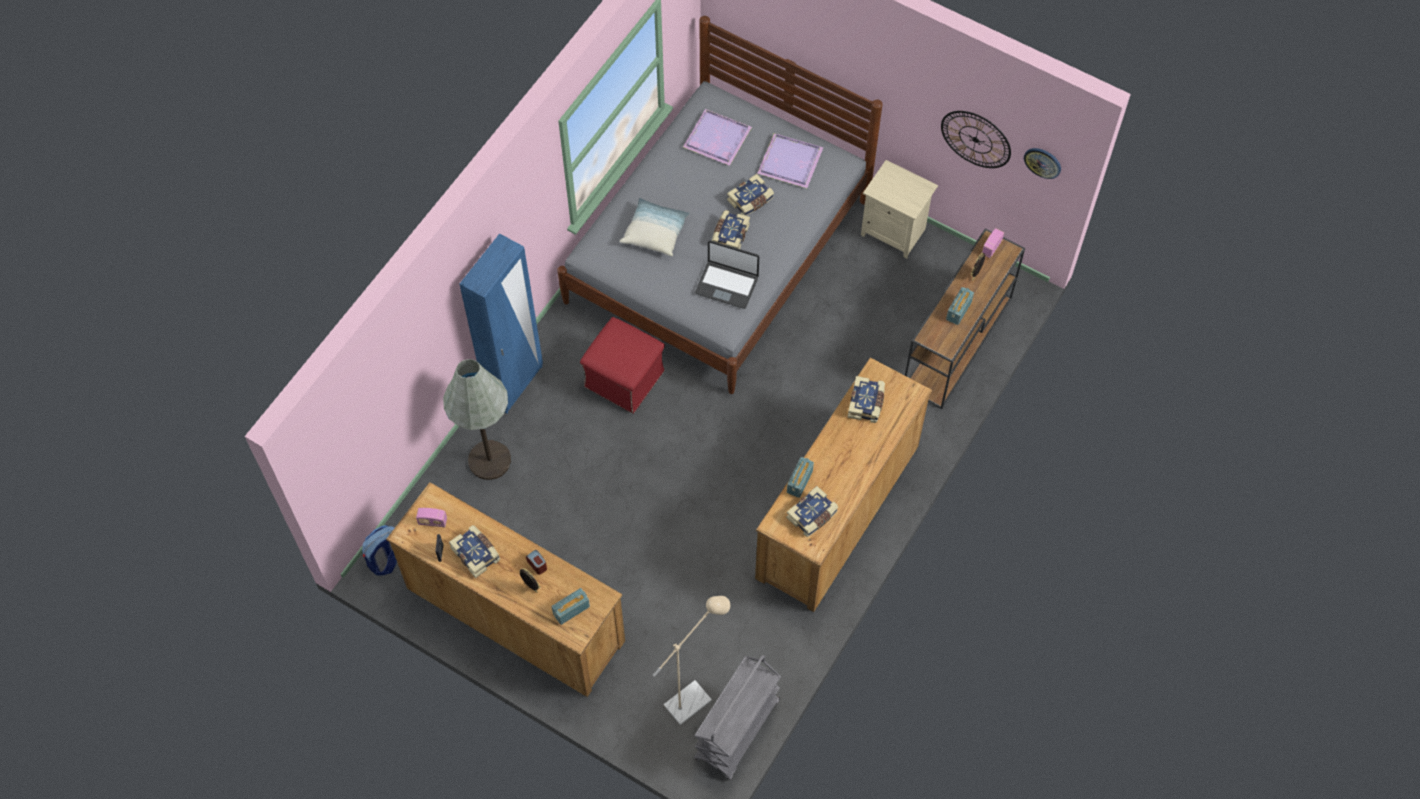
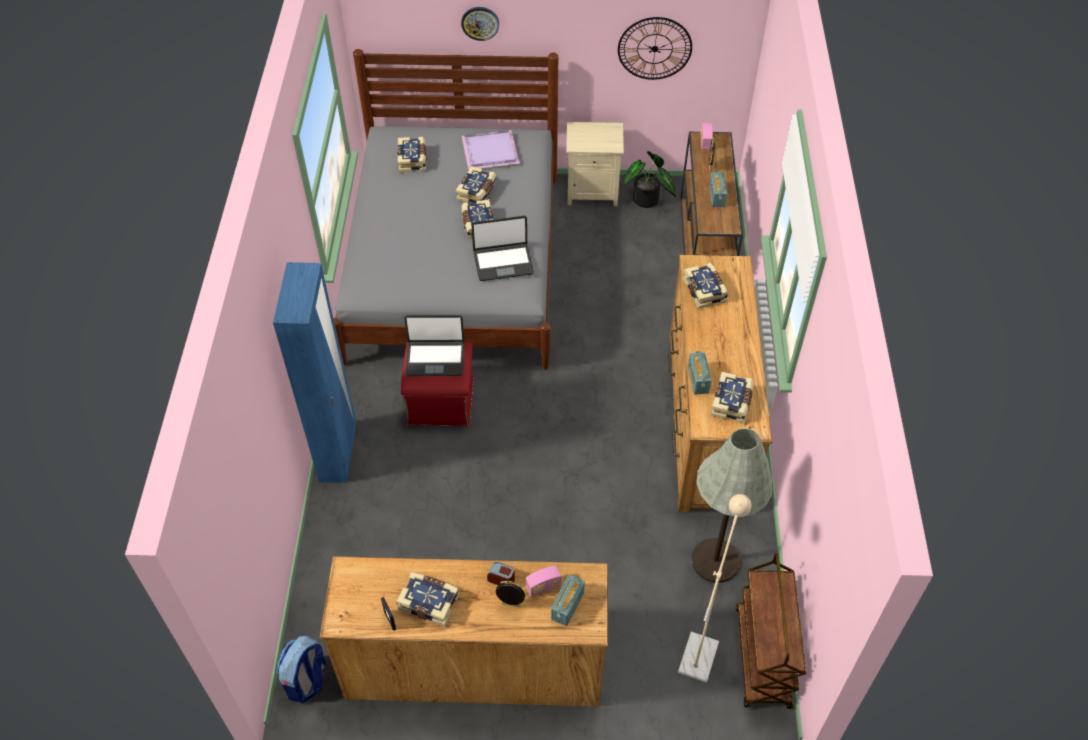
camera: 30 degrees left, 10 degrees down
radio [416,508,447,527] -> radio moved to [526,566,562,597]
grey floor lamp [443,359,511,480] -> grey floor lamp moved to [691,428,772,583]
pillow [619,198,690,256] -> none
purple tray [683,109,752,166] -> book [397,136,427,172]
grey cart [694,655,781,780] -> brown cart [736,553,806,709]
wall clock [1024,148,1061,179] -> wall clock moved to [461,7,499,41]
none -> laptop [404,315,465,376]
none -> potted plant [624,151,676,208]

